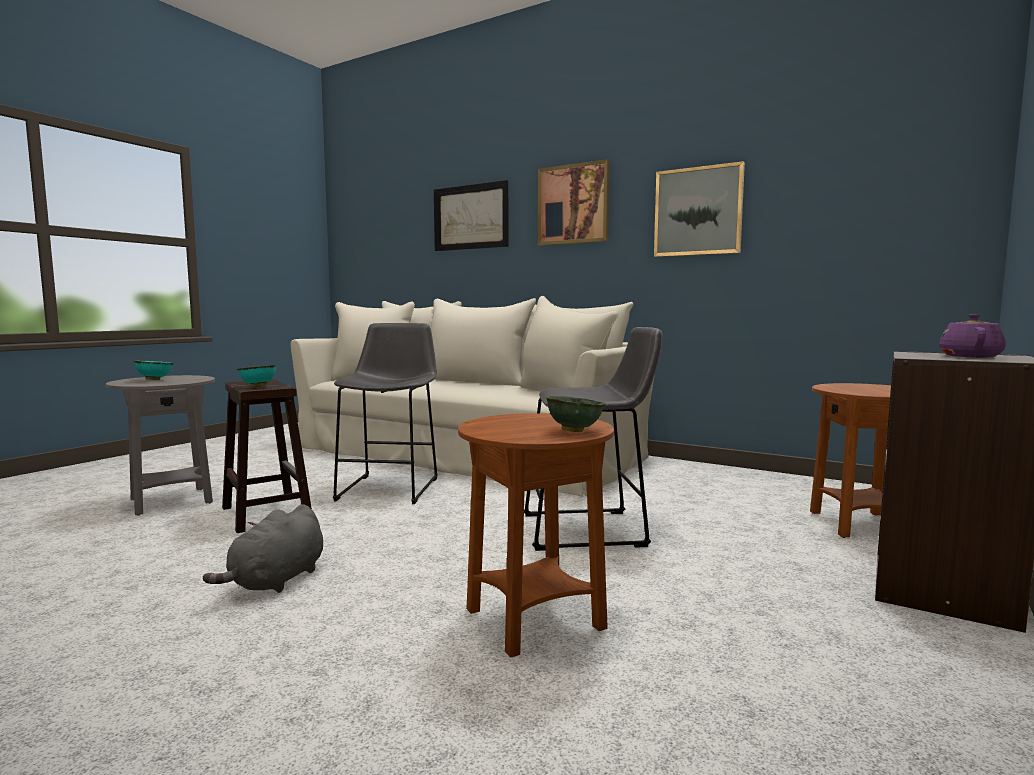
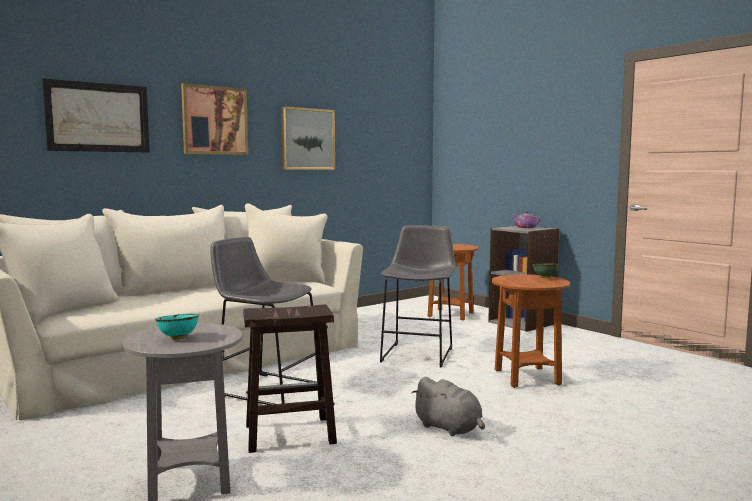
camera: 70 degrees left, 0 degrees up
turquoise bowl [237,365,277,387] -> none

